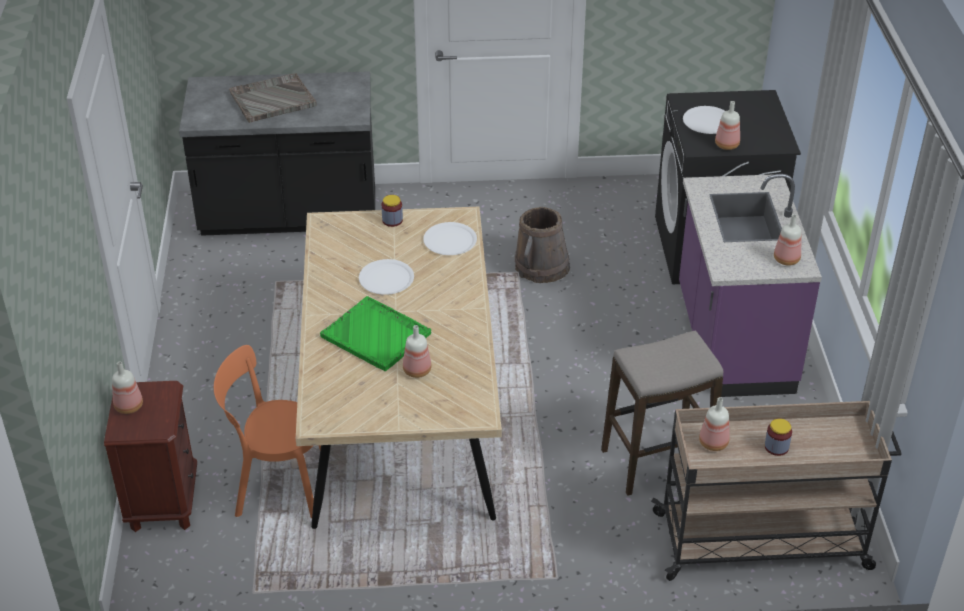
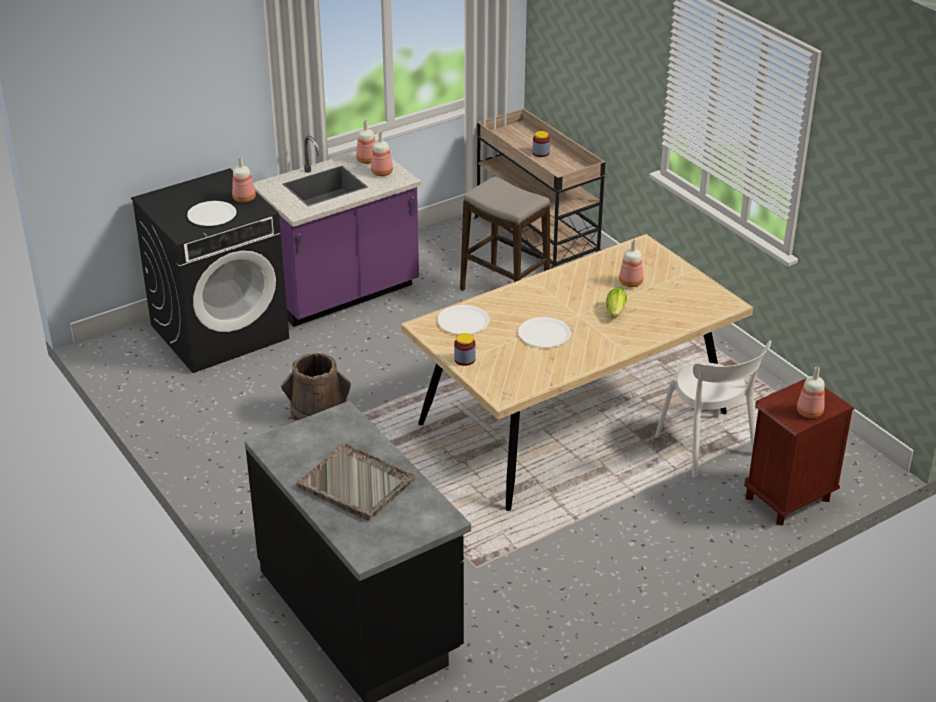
camera: 120 degrees left, 5 degrees down
orange chair [214,345,321,518] -> white chair [655,340,771,478]
green tray [320,296,431,371] -> lettuce [606,287,627,318]
bottle [699,397,730,451] -> bottle moved to [371,131,393,176]

